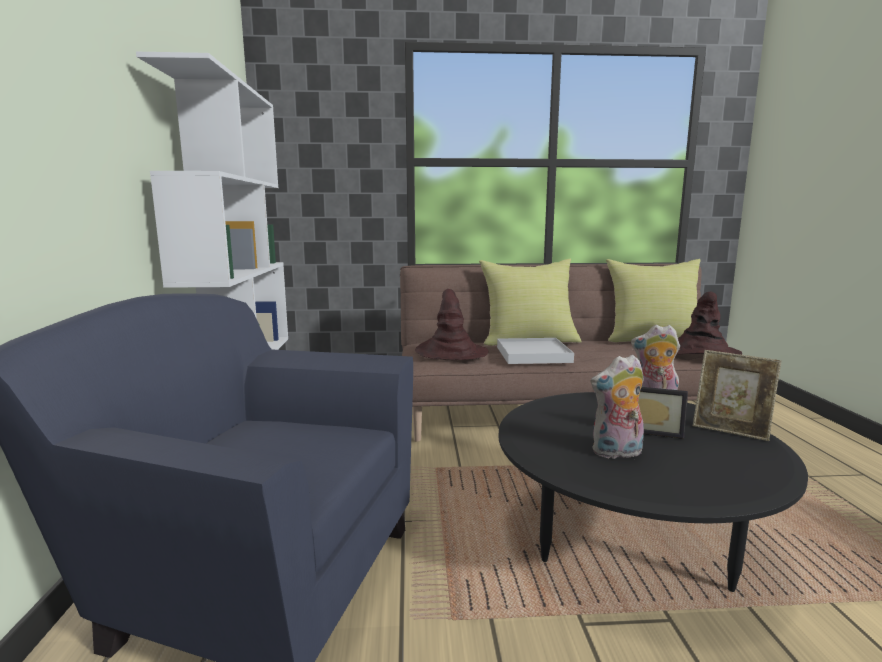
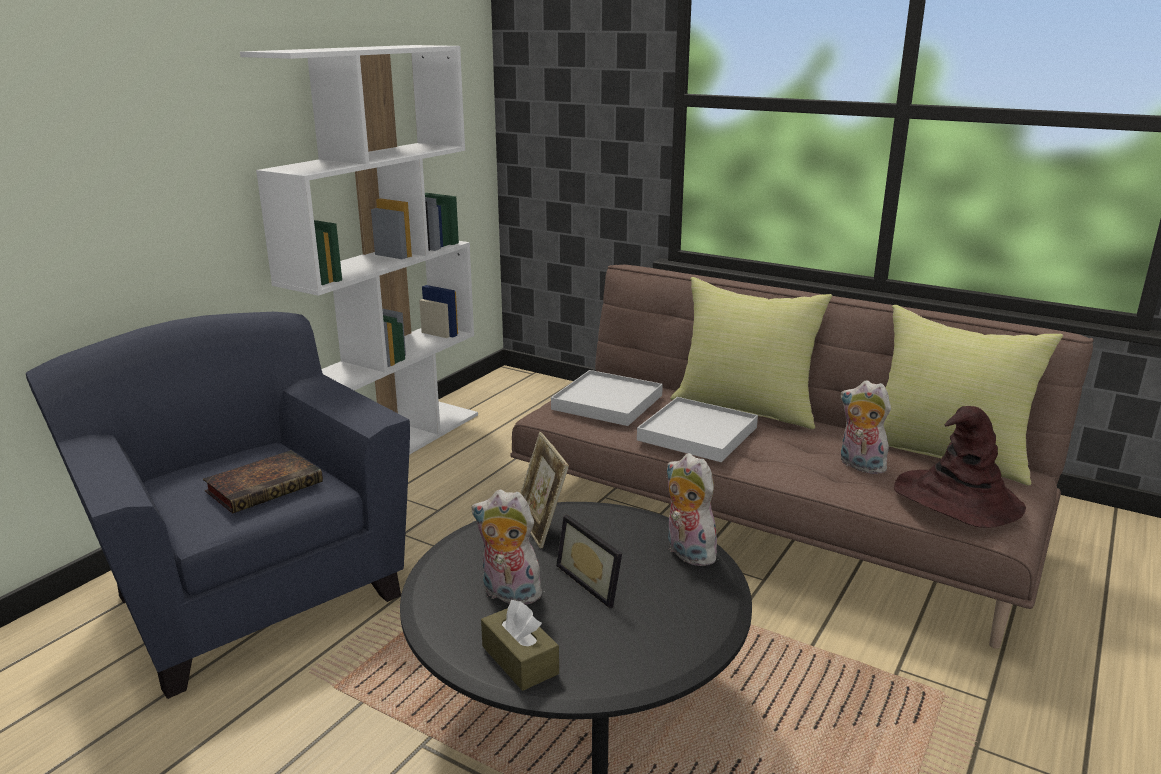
camera: 35 degrees right, 10 degrees up
brown hat [415,289,488,360] -> white tray [551,370,663,426]
picture frame [693,350,782,441] -> picture frame moved to [521,432,569,548]
none -> book [203,450,323,514]
none -> brown tissue box [481,600,559,691]
none -> plush toy [841,380,891,474]

